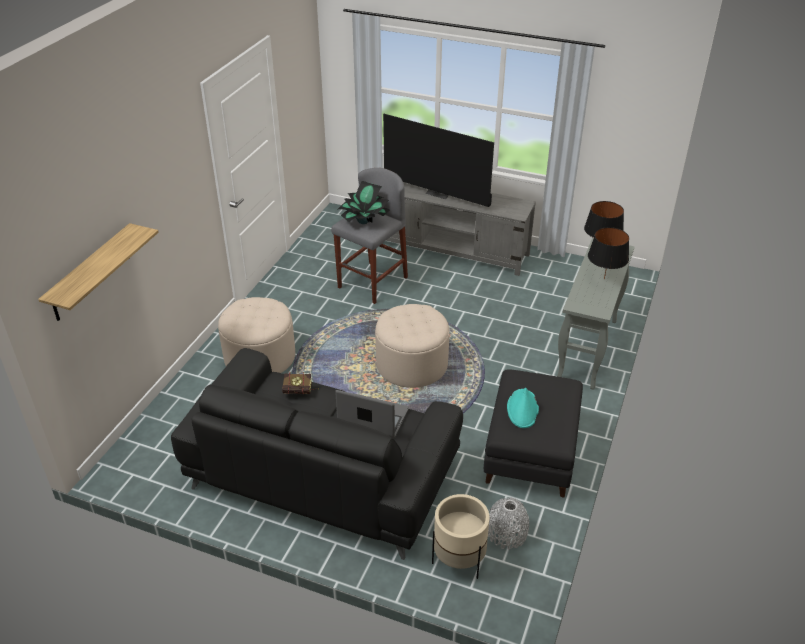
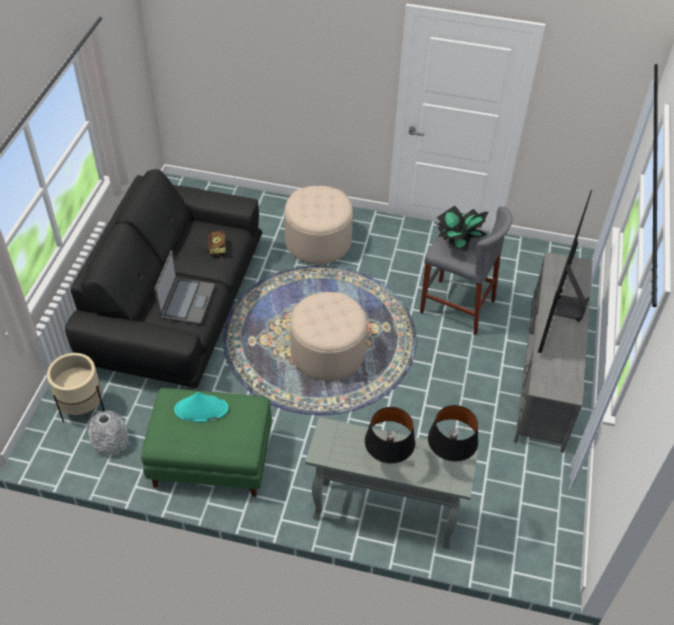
camera: 80 degrees right, 10 degrees up
shelf [38,223,159,321] -> none
black ottoman [483,369,583,498] -> green ottoman [141,388,272,497]

